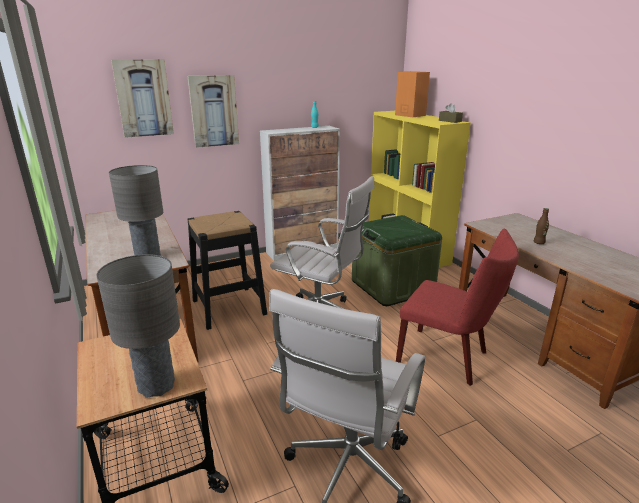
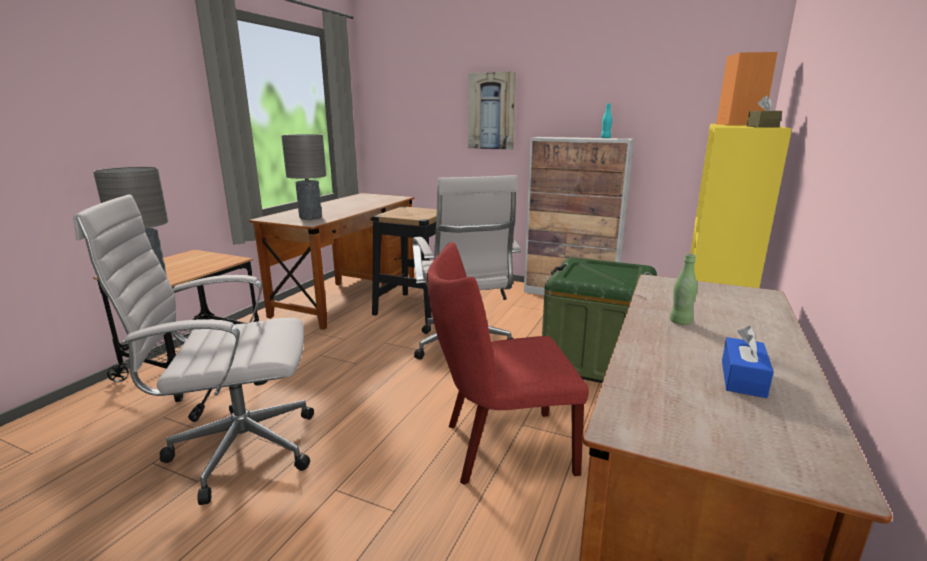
camera: 50 degrees right, 5 degrees down
picture [111,59,174,138] -> none
red chair [396,229,519,386] -> red chair turned 90 degrees clockwise [427,242,589,485]
brown bottle [534,208,549,244] -> green bottle [670,254,697,325]
none -> blue tissue box [722,326,774,398]

